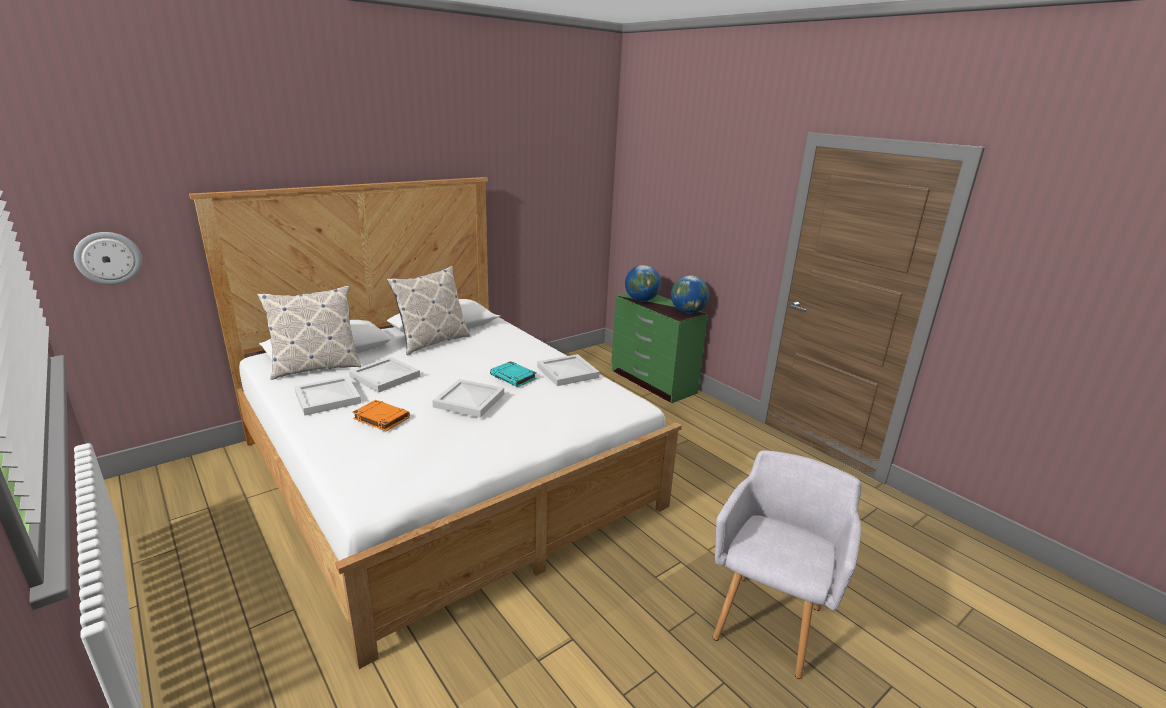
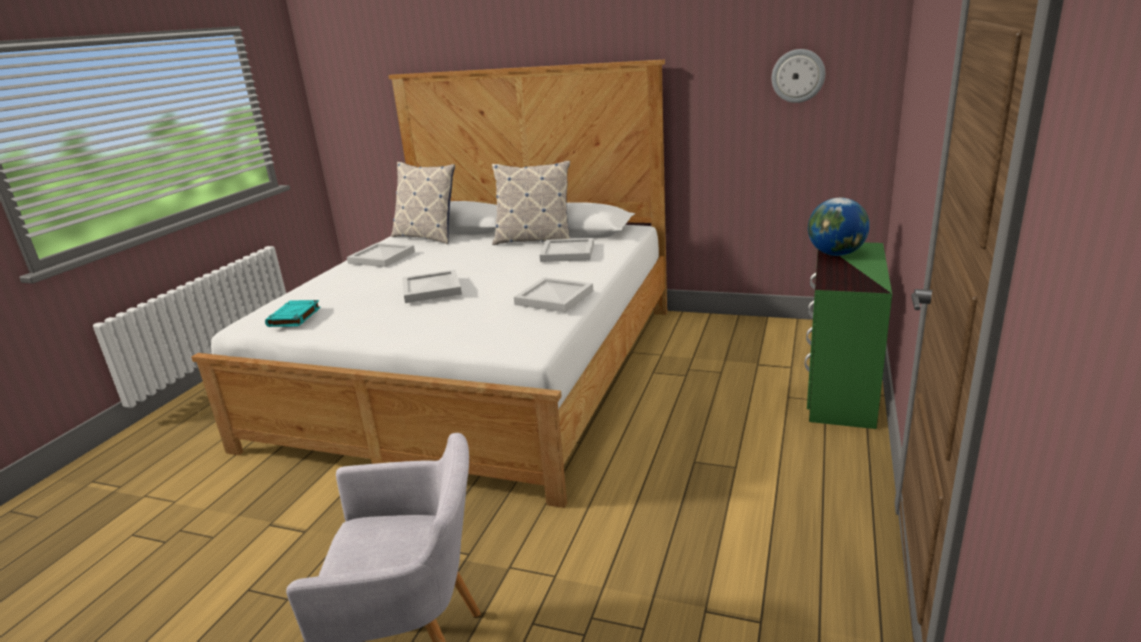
camera: 60 degrees right, 0 degrees up
wall clock [74,232,142,285] -> wall clock moved to [772,49,825,103]
white tray [349,357,420,393] -> white tray moved to [540,238,594,262]
orange book [352,400,410,431] -> none
turquoise book [490,361,537,387] -> turquoise book moved to [265,300,321,327]
globe [671,275,709,313] -> none

